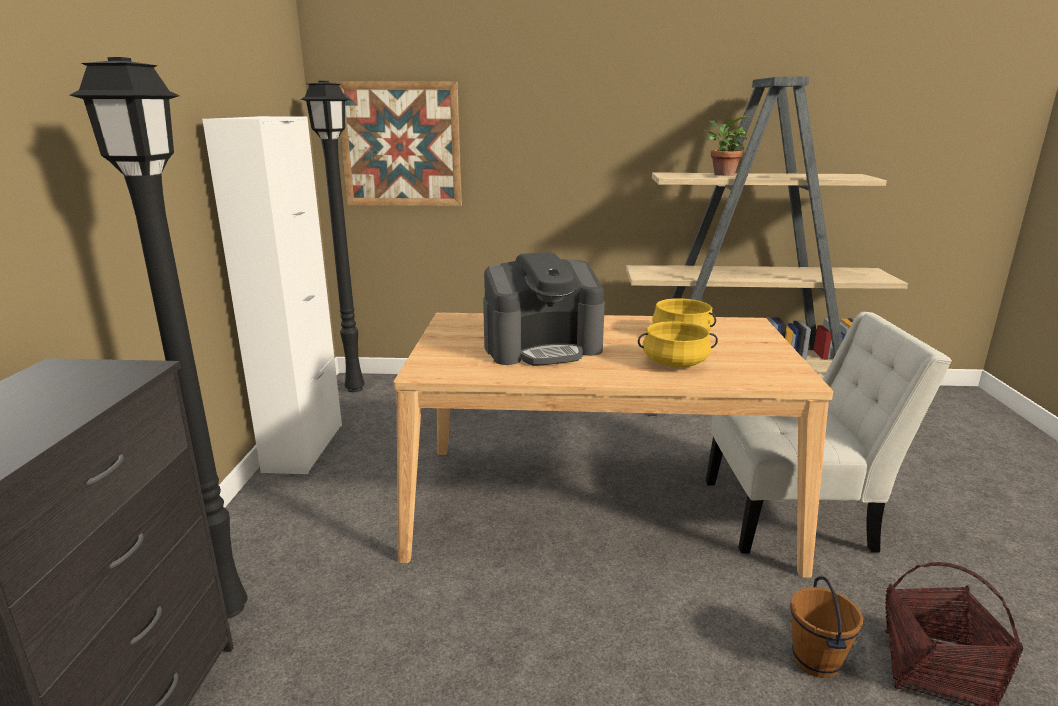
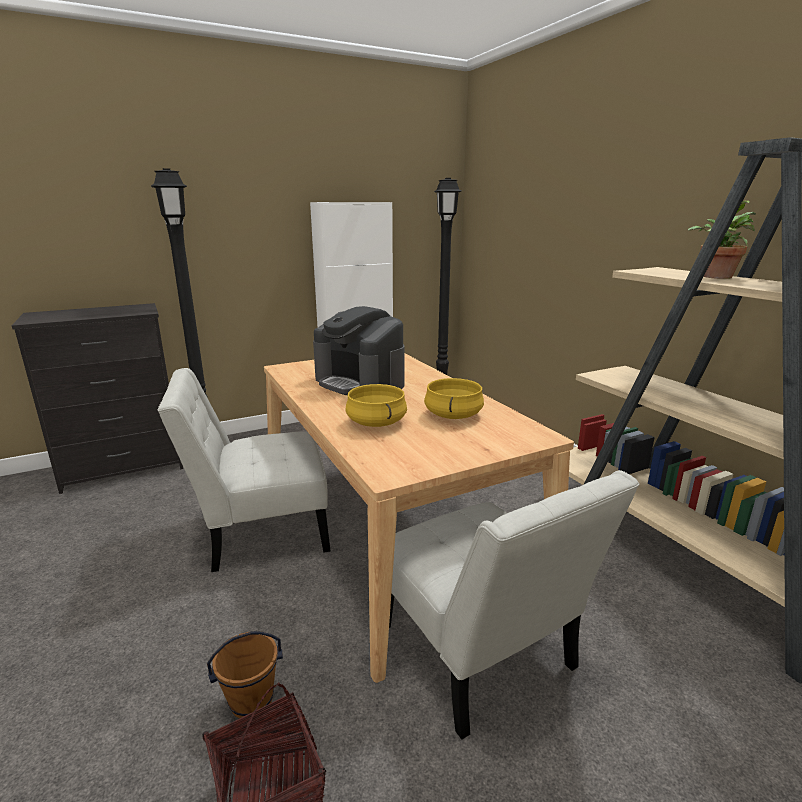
camera: 60 degrees right, 0 degrees up
picture [335,81,462,206] -> none
none -> white chair [157,368,331,572]

